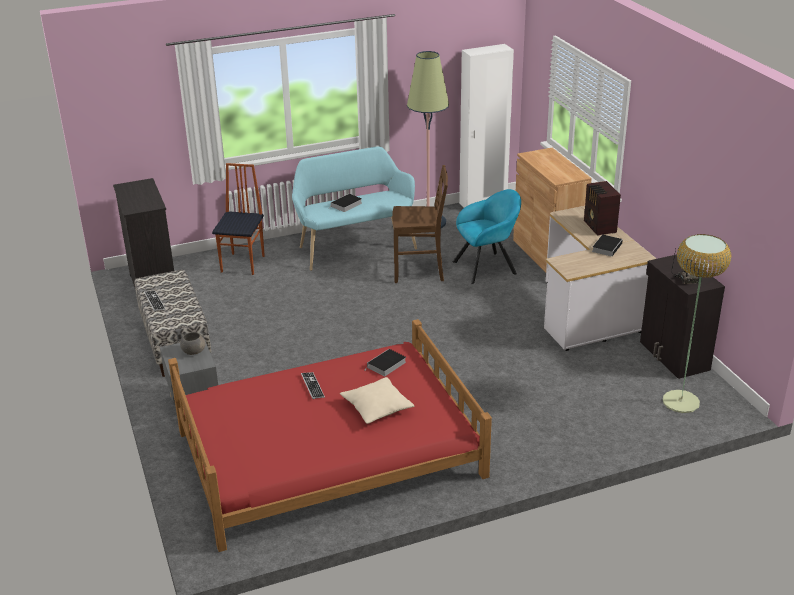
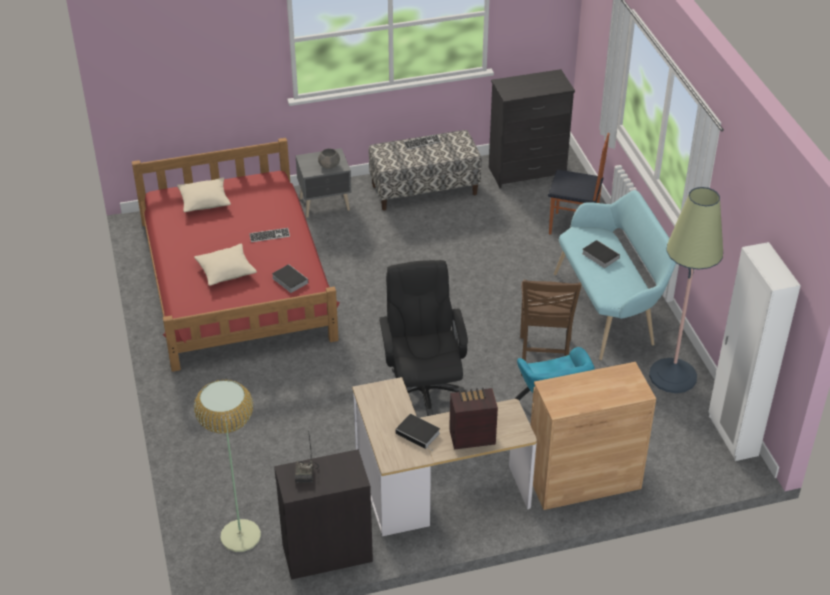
camera: 95 degrees right, 10 degrees up
none -> beige pillow [177,177,231,212]
none -> black office chair [379,260,468,416]

